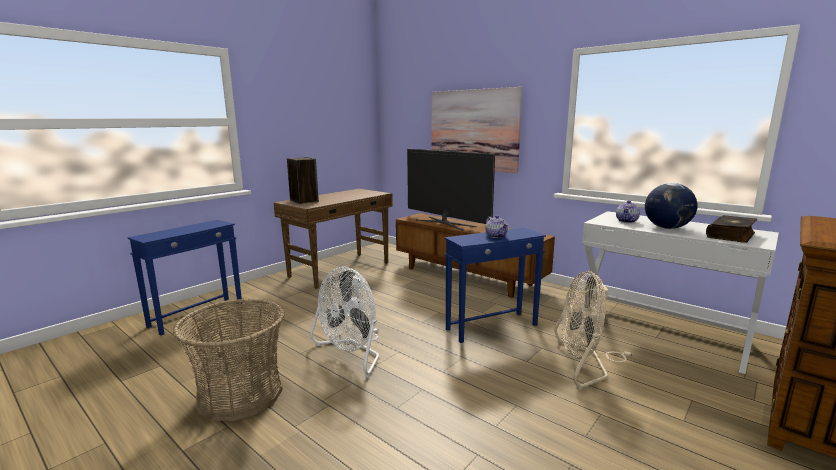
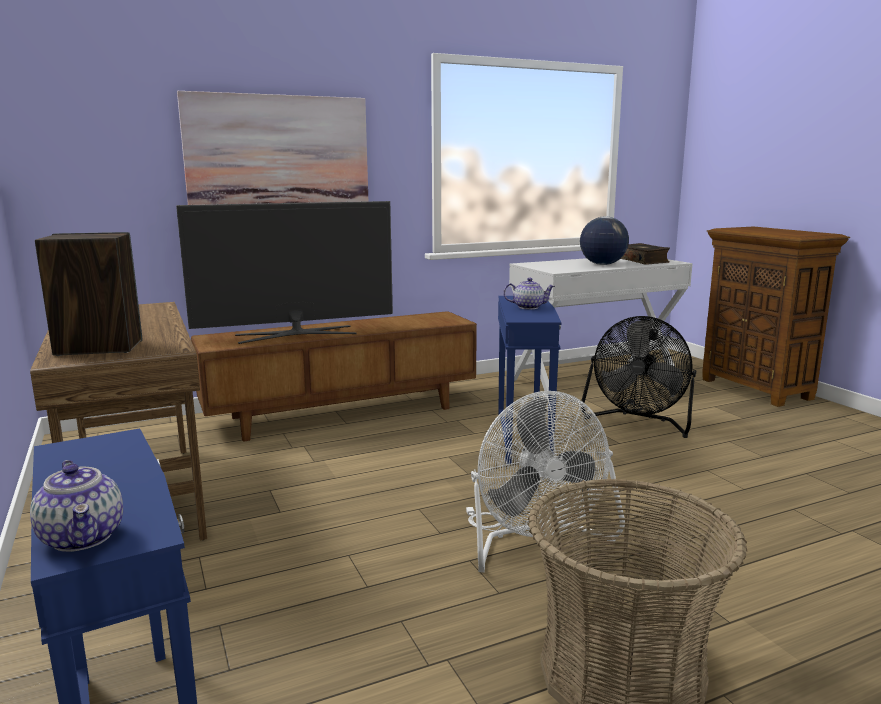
camera: 65 degrees left, 0 degrees up
beige fan [555,271,632,390] -> black fan [581,316,696,438]
teapot [616,200,640,223] -> teapot moved to [30,460,123,552]

